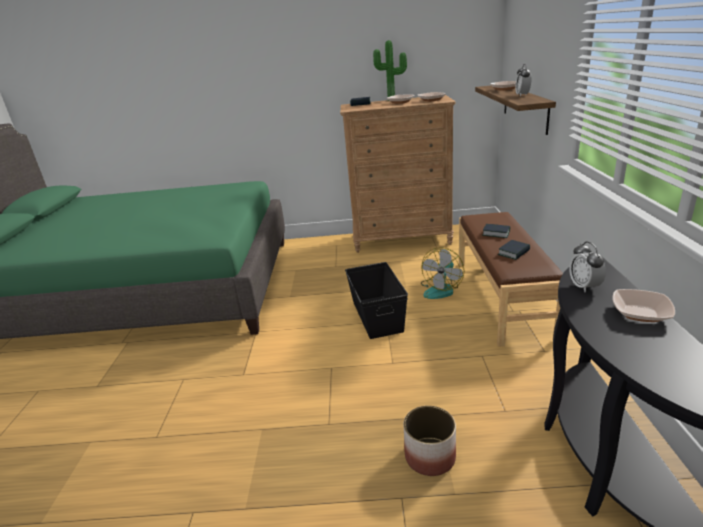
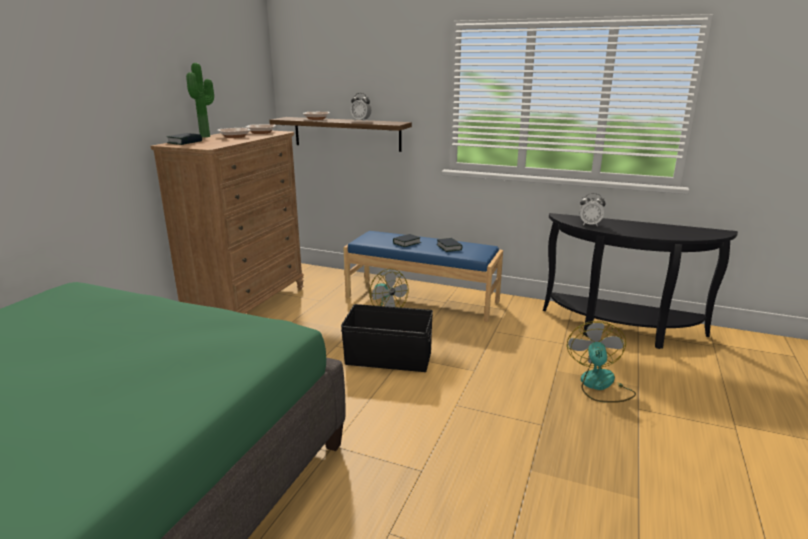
camera: 70 degrees left, 5 degrees down
planter [404,406,456,476] -> fan [567,321,636,403]
brown bench [459,212,563,347] -> blue bench [343,231,503,322]
bowl [613,289,675,322] -> none

